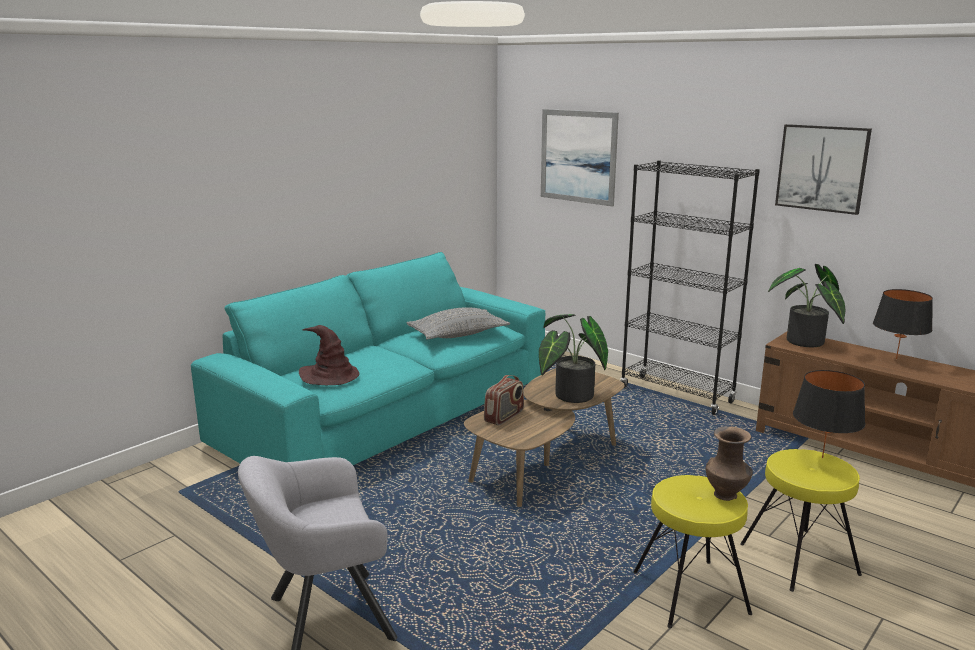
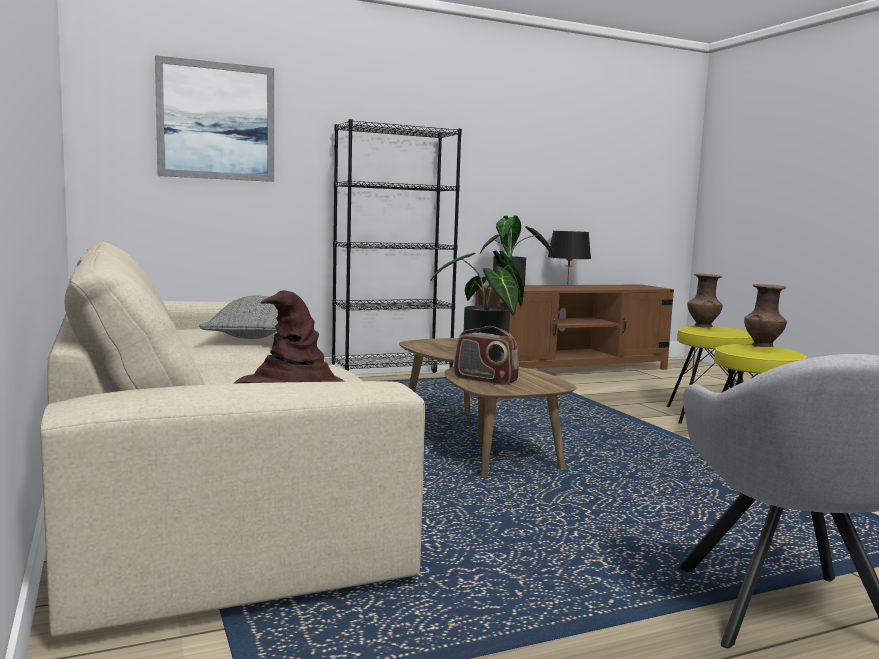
camera: 65 degrees left, 10 degrees down
turquoise sofa [191,252,545,465] -> beige sofa [40,241,425,637]
radio [484,375,524,426] -> radio turned 150 degrees clockwise [453,326,519,385]
picture [775,124,872,215] -> none
black table lamp [793,370,865,458] -> brown vase [687,274,723,328]

